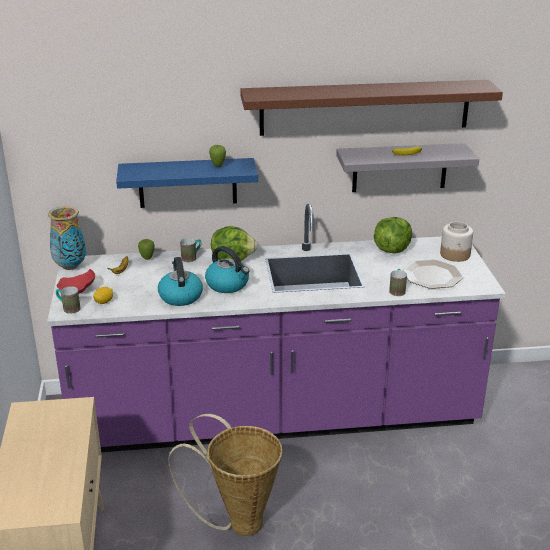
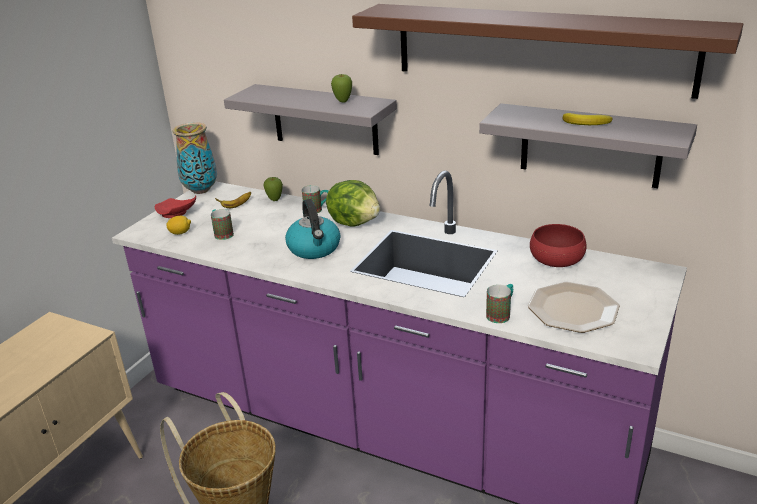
camera: 35 degrees right, 0 degrees up
mug [56,286,81,314] -> mug moved to [211,209,234,240]
blue shelf [116,158,258,208] -> grey shelf [224,84,397,155]
kettle [158,257,203,306] -> none
lettuce [374,217,412,254] -> red bowl [530,224,587,267]
jar [440,221,473,262] -> none

